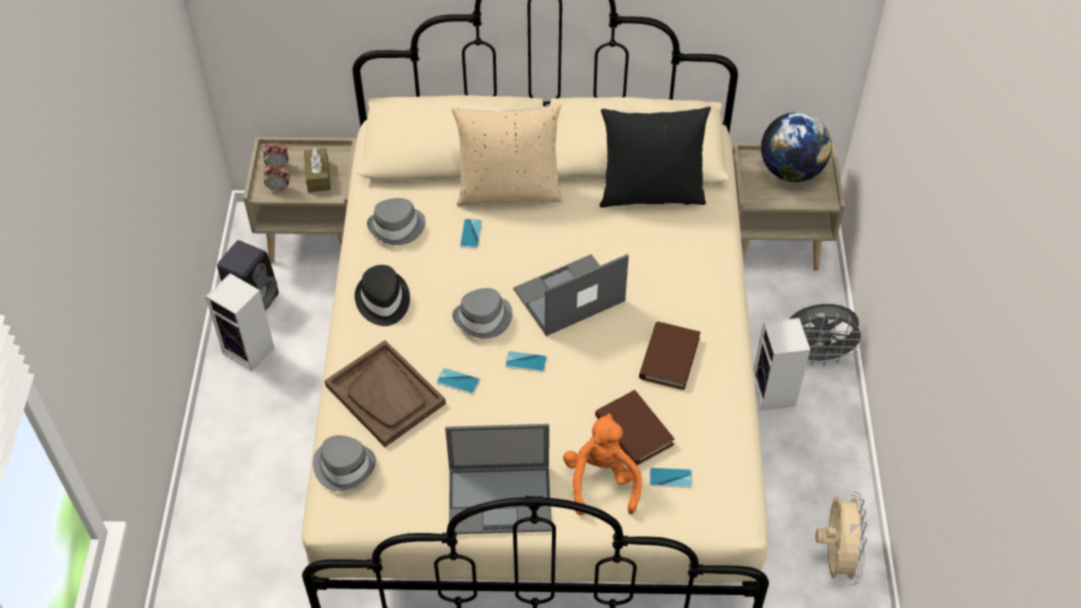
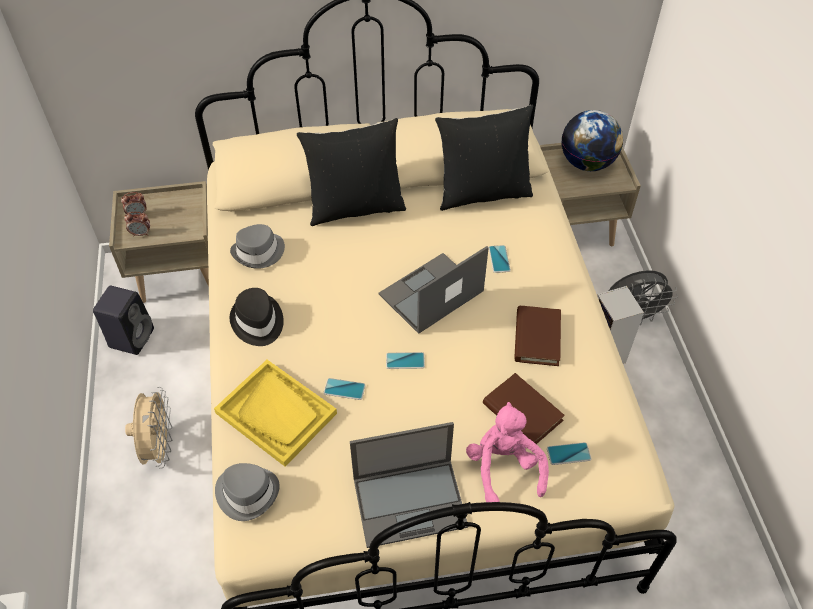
camera: 10 degrees left, 0 degrees up
speaker [206,273,274,371] -> none
brown tissue box [304,147,331,192] -> none
brown tray [325,340,446,447] -> yellow tray [214,360,337,467]
beige pillow [451,104,563,206] -> black pillow [297,118,406,226]
grey hat [452,288,512,338] -> none
phone [460,219,482,248] -> phone moved to [489,245,511,273]
orange plush toy [563,413,642,515] -> pink plush toy [466,402,549,502]
beige fan [815,492,867,586] -> beige fan moved to [125,387,173,469]

